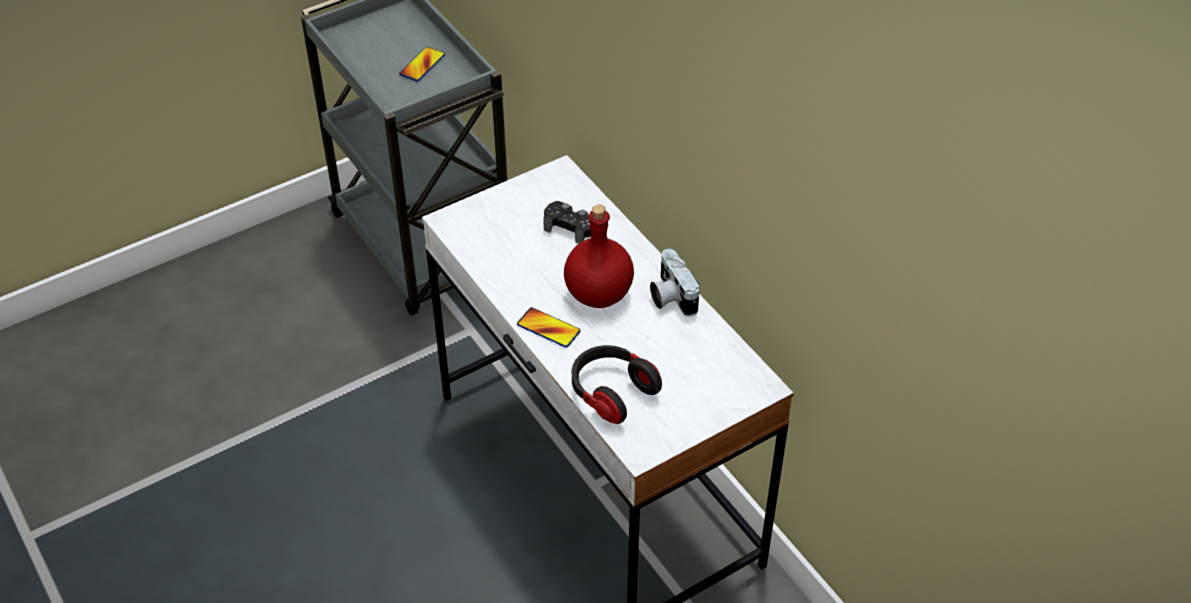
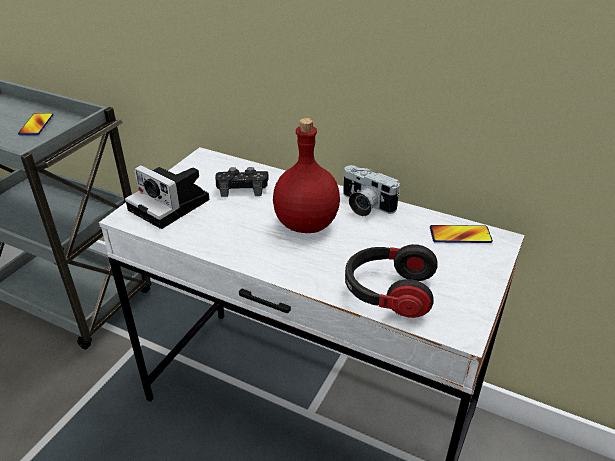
camera: 30 degrees left, 10 degrees down
phone [517,307,581,348] -> phone moved to [430,225,493,243]
none -> camera [125,165,209,229]

